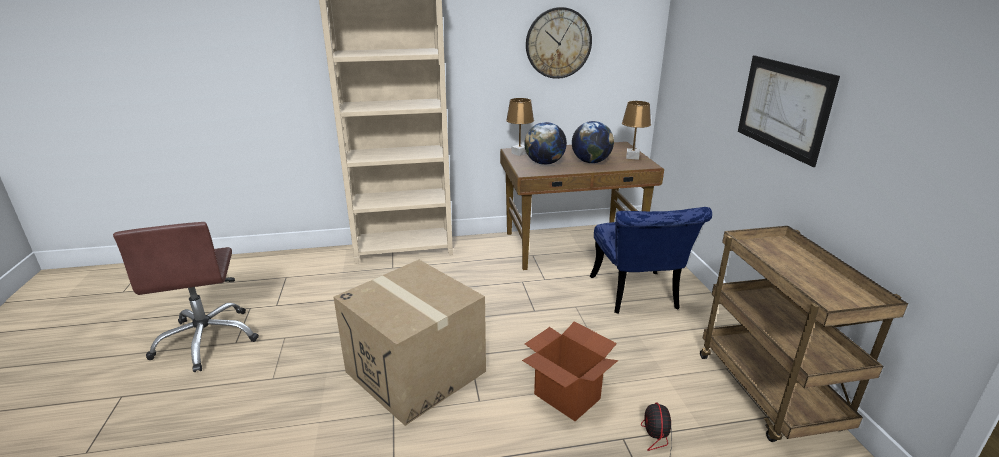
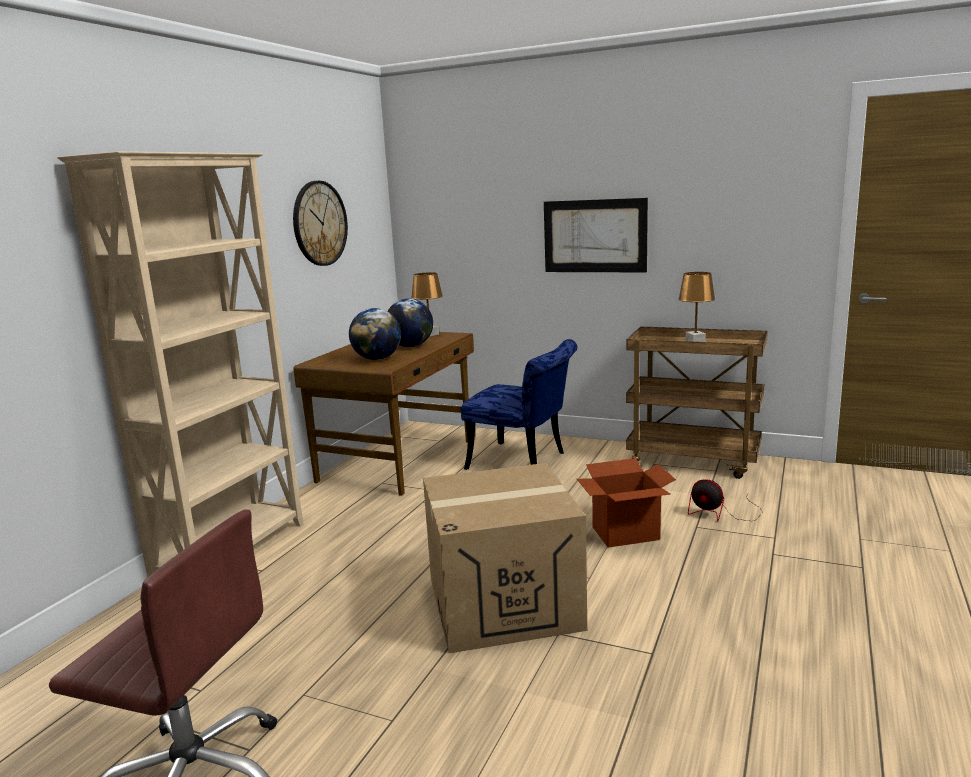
camera: 55 degrees left, 10 degrees down
brown table lamp [506,98,534,156] -> brown table lamp moved to [678,272,715,342]

